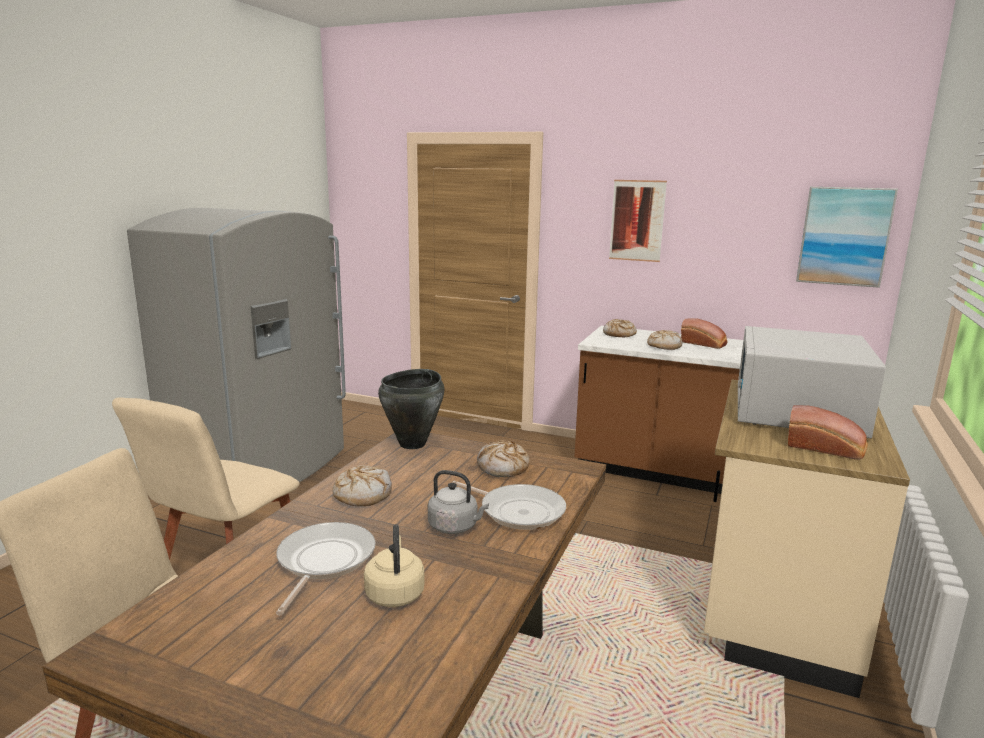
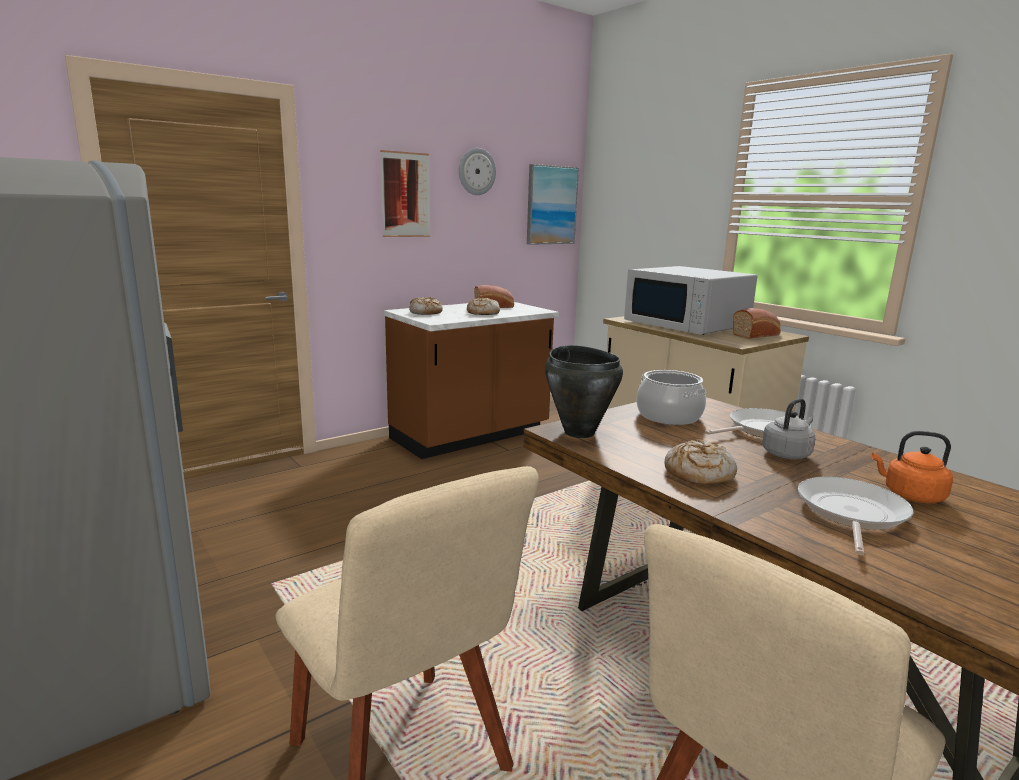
camera: 60 degrees left, 0 degrees up
frying pan [276,522,375,615] -> frying pan turned 75 degrees clockwise [798,477,913,555]
beige kettle [364,524,425,607] -> orange kettle [872,431,953,503]
bread [477,440,530,477] -> cooking pot [636,370,706,425]
none -> wall clock [459,148,496,195]

